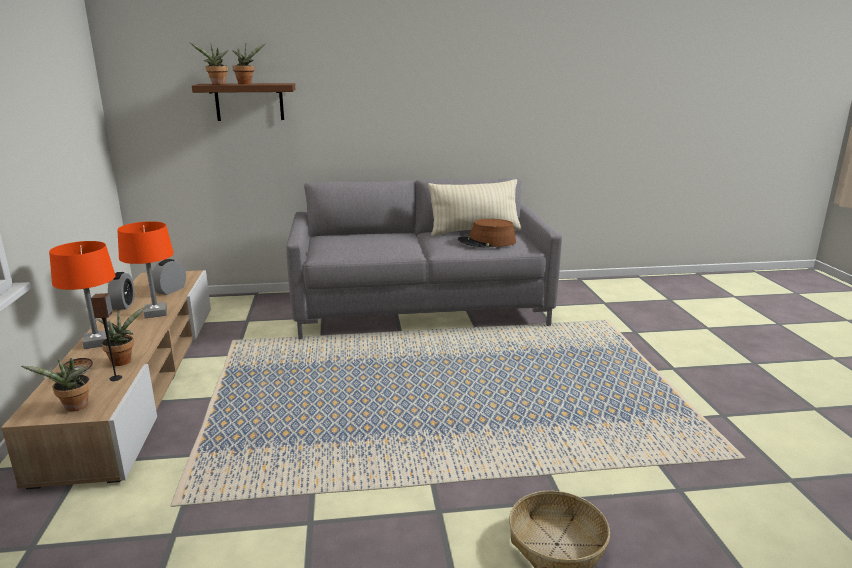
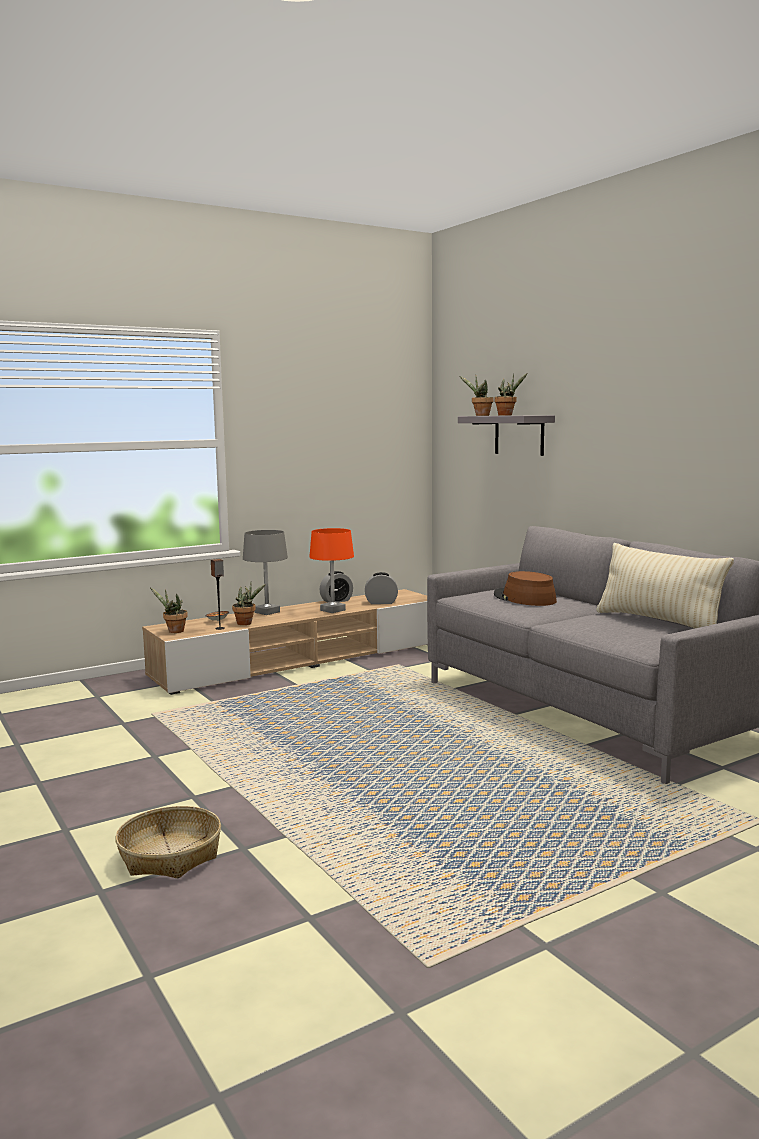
camera: 65 degrees right, 10 degrees down
orange table lamp [49,241,116,349] -> grey table lamp [243,530,288,615]
brown shelf [192,83,296,121] -> grey shelf [458,415,555,456]
brown hat [458,219,516,248] -> brown hat moved to [494,571,557,606]

